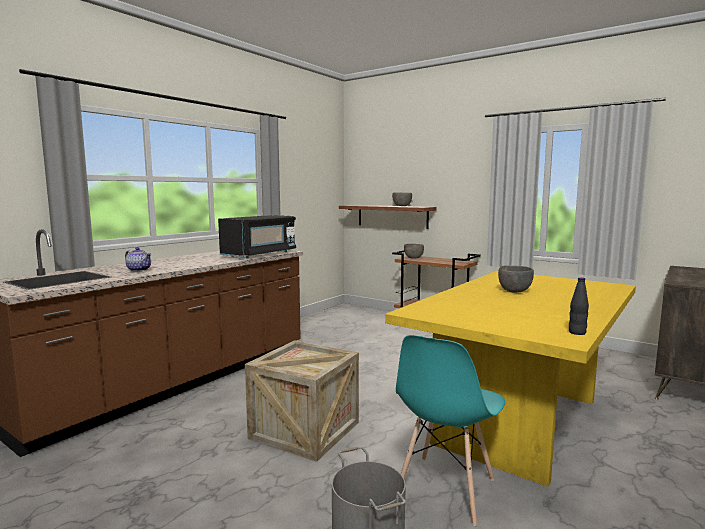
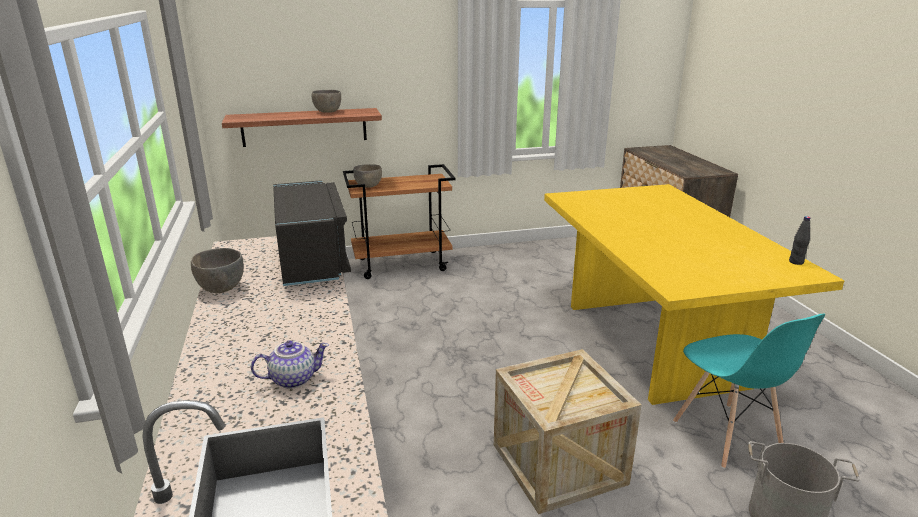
camera: 50 degrees left, 15 degrees up
grey bowl [498,265,534,293] -> grey bowl moved to [191,248,244,293]

